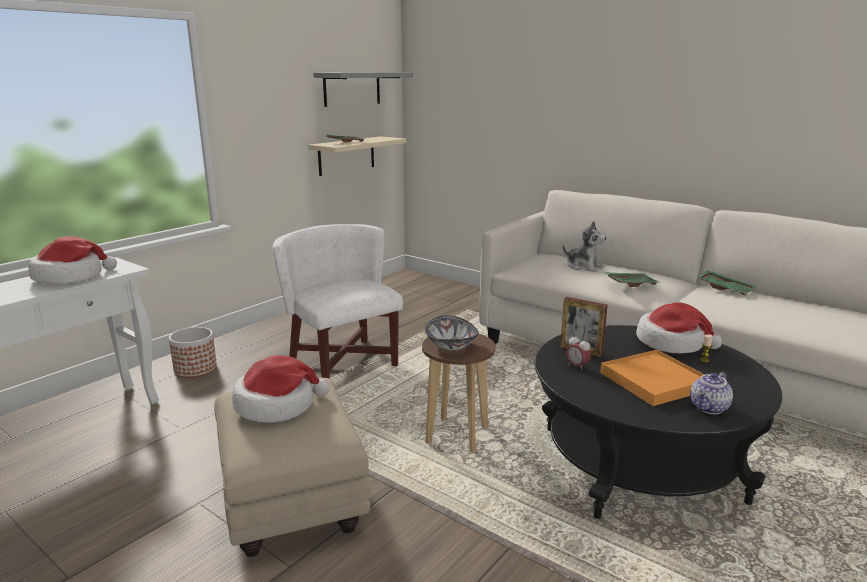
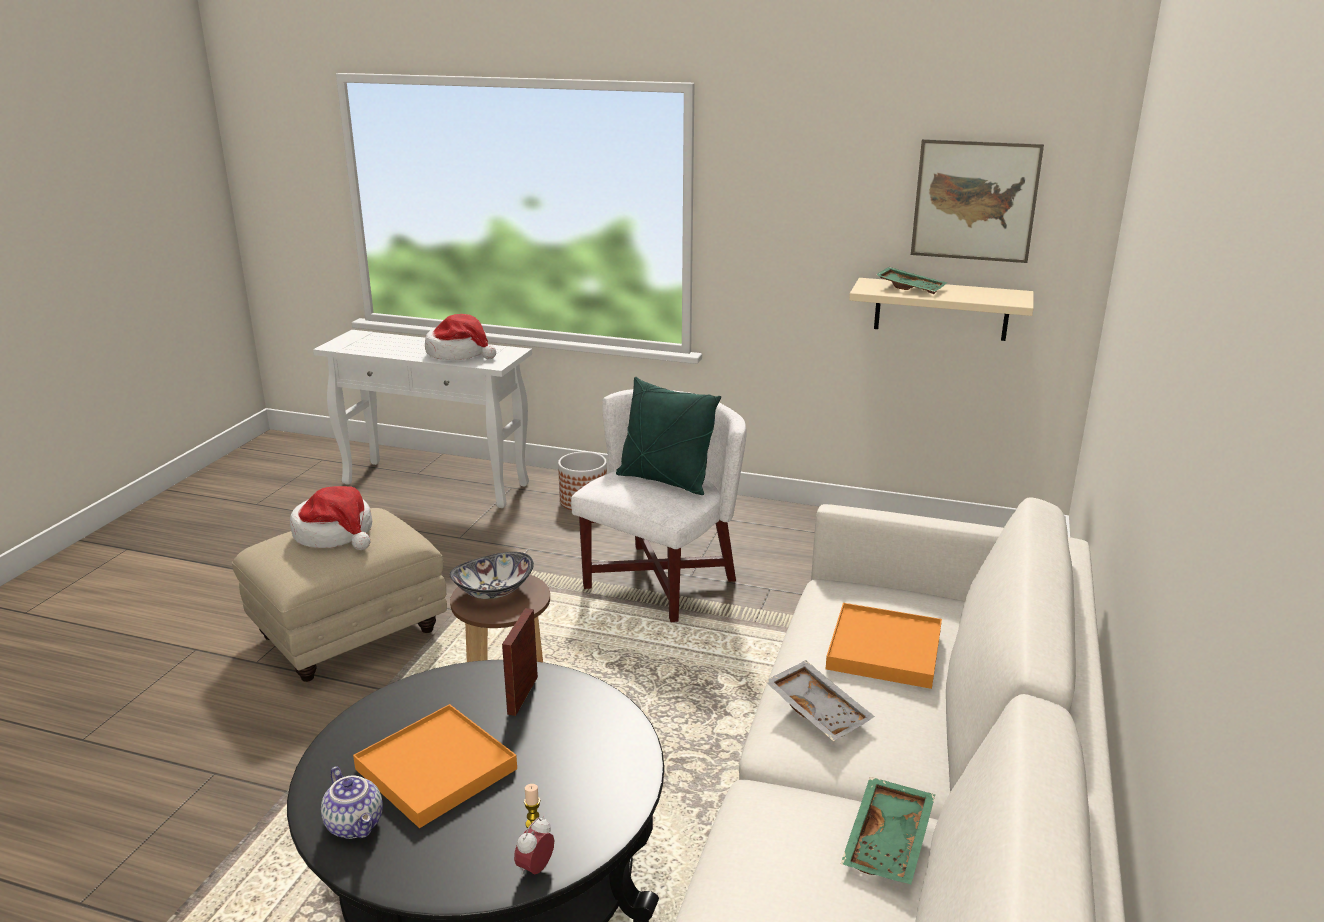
camera: 70 degrees right, 5 degrees up
grey shelf [313,72,413,107] -> picture [911,139,1044,263]
plush toy [563,221,606,272] -> orange tray [826,603,942,689]
alarm clock [566,335,591,371] -> alarm clock moved to [514,817,554,877]
green tray [604,272,661,287] -> grey tray [765,660,875,741]
hat [636,302,722,354] -> none
teapot [690,371,733,414] -> teapot turned 150 degrees counterclockwise [321,767,383,839]
none -> green pillow [616,377,721,495]

